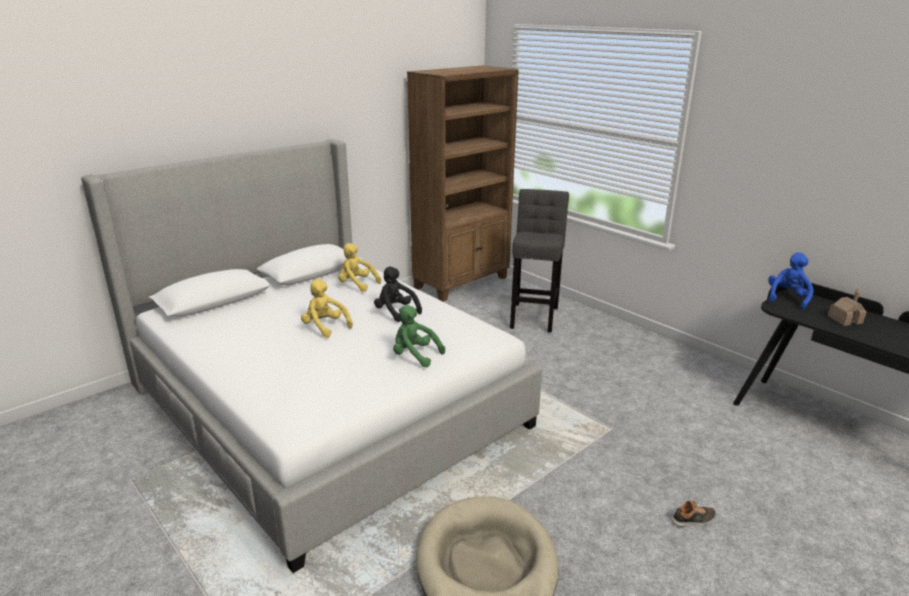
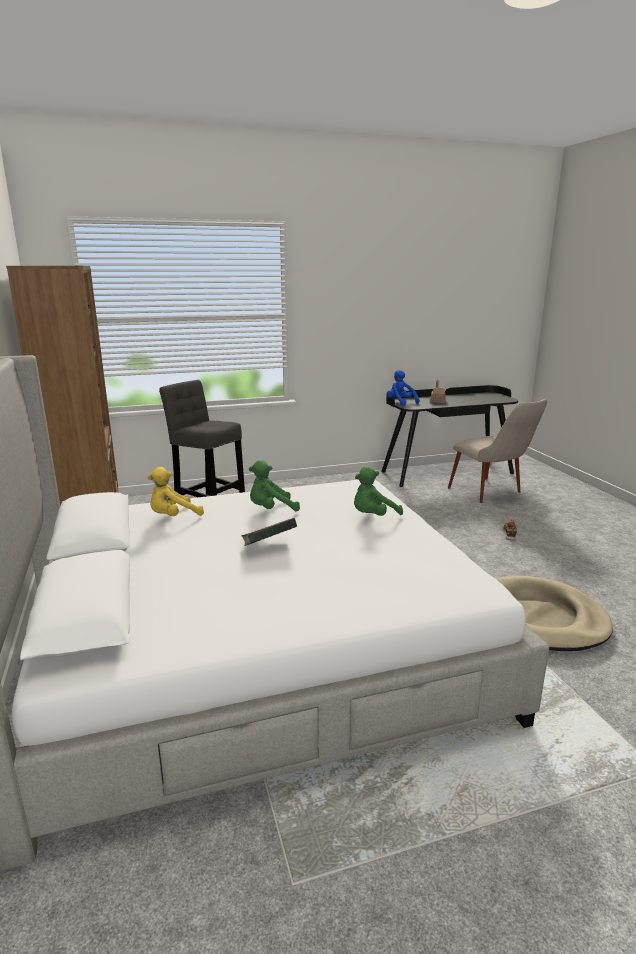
camera: 65 degrees left, 5 degrees down
yellow plush toy [301,279,353,338] -> book [242,518,297,546]
black plush toy [374,266,422,322] -> green plush toy [249,460,300,511]
none -> beige chair [448,399,547,503]

